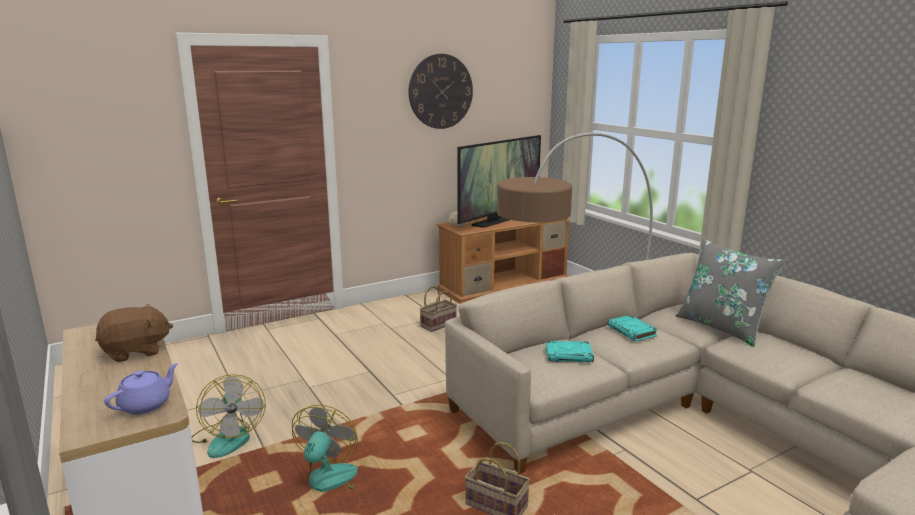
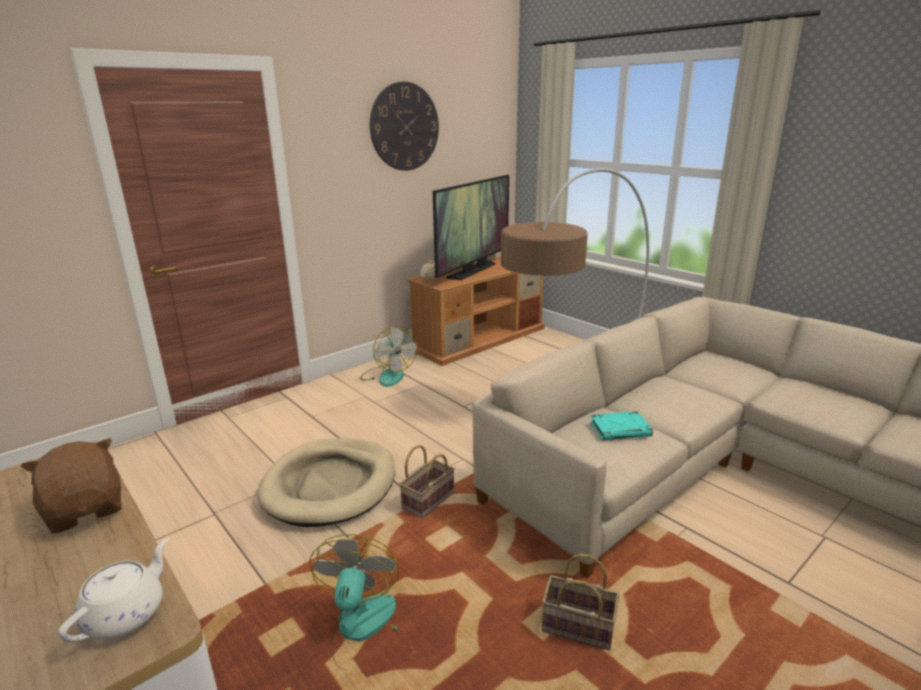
camera: 10 degrees left, 5 degrees up
brown plush toy [95,304,173,362] -> brown plush toy turned 90 degrees counterclockwise [21,438,121,534]
purple teapot [104,363,178,414] -> white teapot [58,538,168,642]
fan [192,374,266,458] -> fan moved to [360,326,417,387]
basket [420,286,457,332] -> basket moved to [399,445,455,518]
turquoise book [607,315,658,341] -> none
grey pillow [675,239,786,347] -> none
none -> beige dog bed [257,438,395,527]

